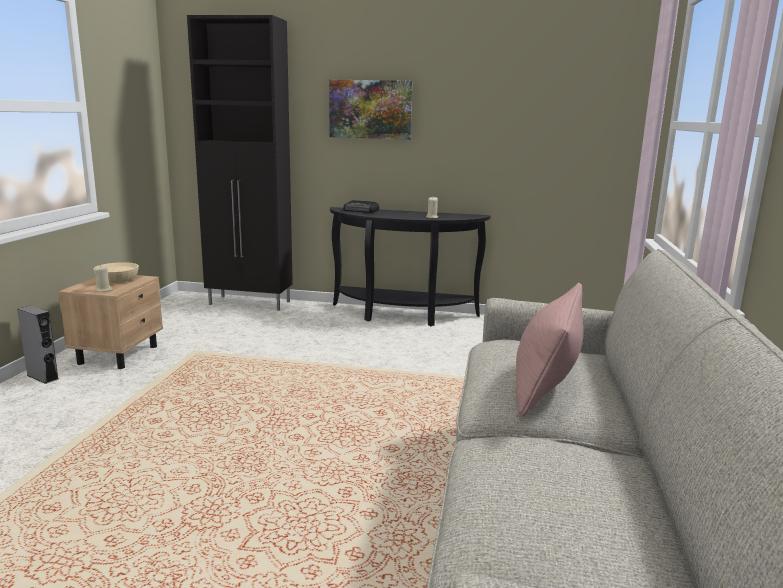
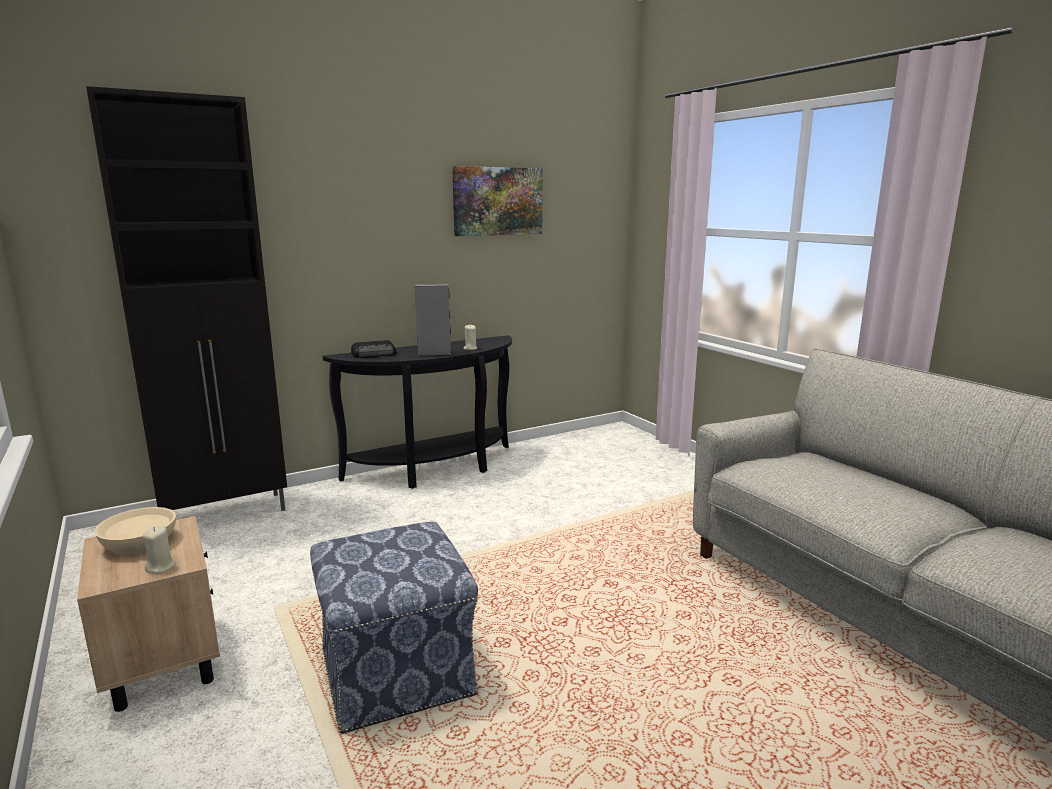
camera: 40 degrees left, 0 degrees up
grey speaker [17,306,58,384] -> grey speaker moved to [415,284,451,356]
picture [329,80,413,140] -> picture moved to [452,166,543,236]
pink pillow [516,283,584,416] -> none
none -> ottoman [310,522,478,734]

